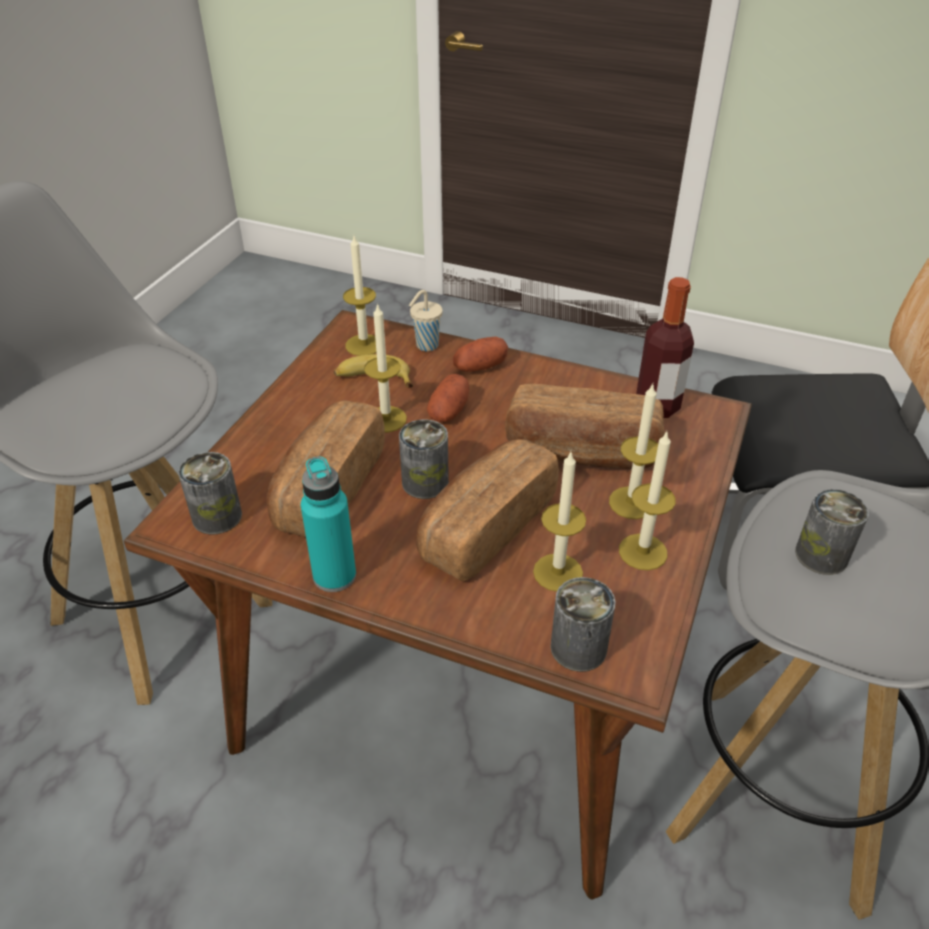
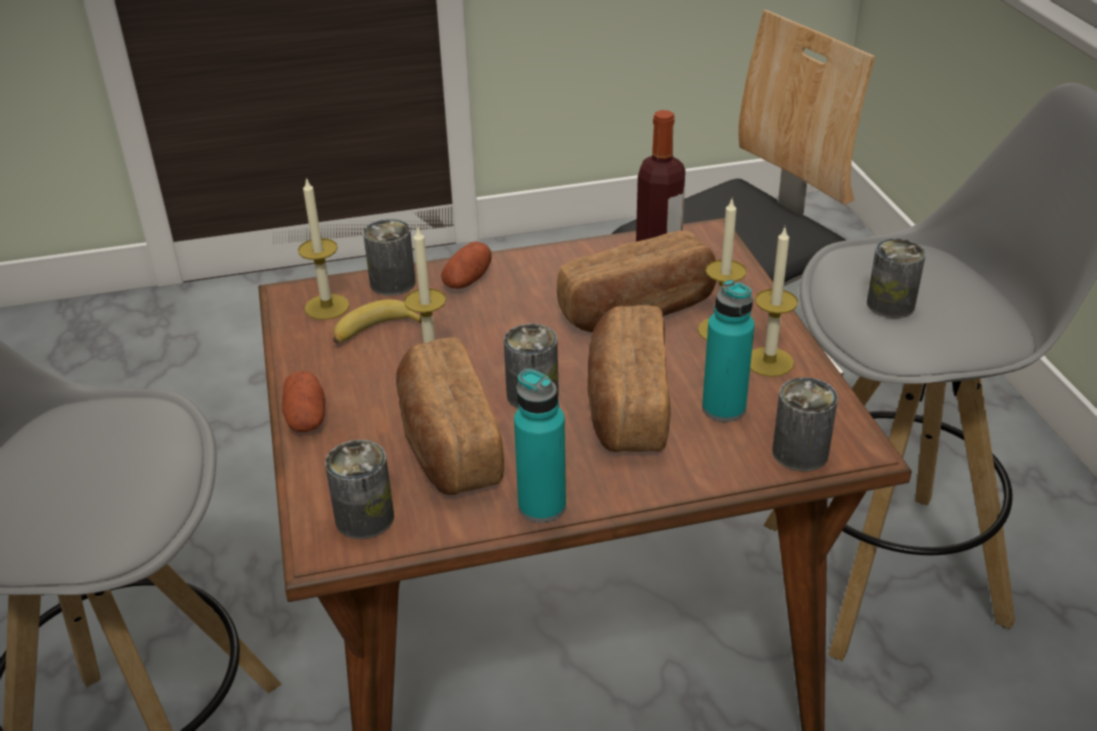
camera: 35 degrees left, 5 degrees down
beige cup [409,290,443,351] -> can [363,219,416,296]
potato [427,374,469,422] -> potato moved to [282,371,326,432]
candle [533,452,586,592] -> turquoise bottle [702,280,755,422]

